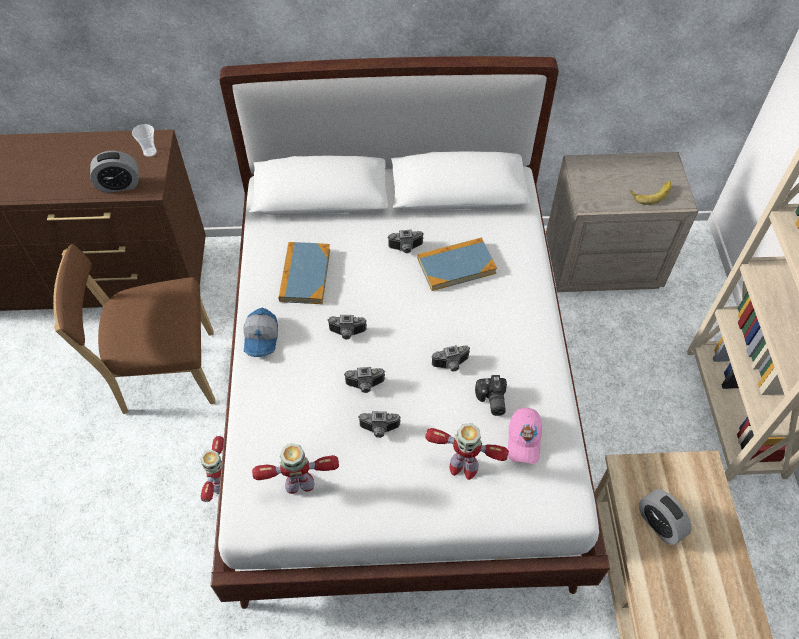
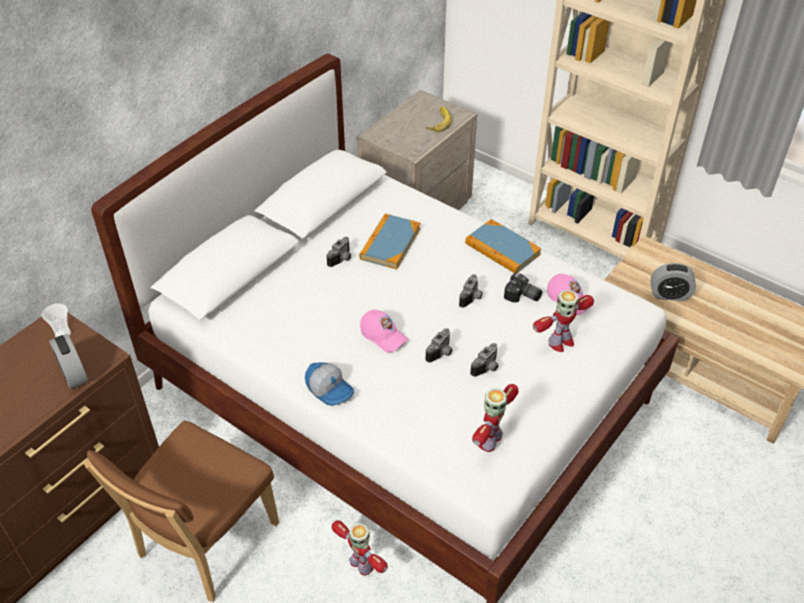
camera: 50 degrees left, 10 degrees down
alarm clock [90,151,139,193] -> alarm clock turned 120 degrees clockwise [49,334,88,389]
book [278,242,330,304] -> book moved to [465,219,542,273]
camera [327,315,367,339] -> pink cap [360,310,408,352]

